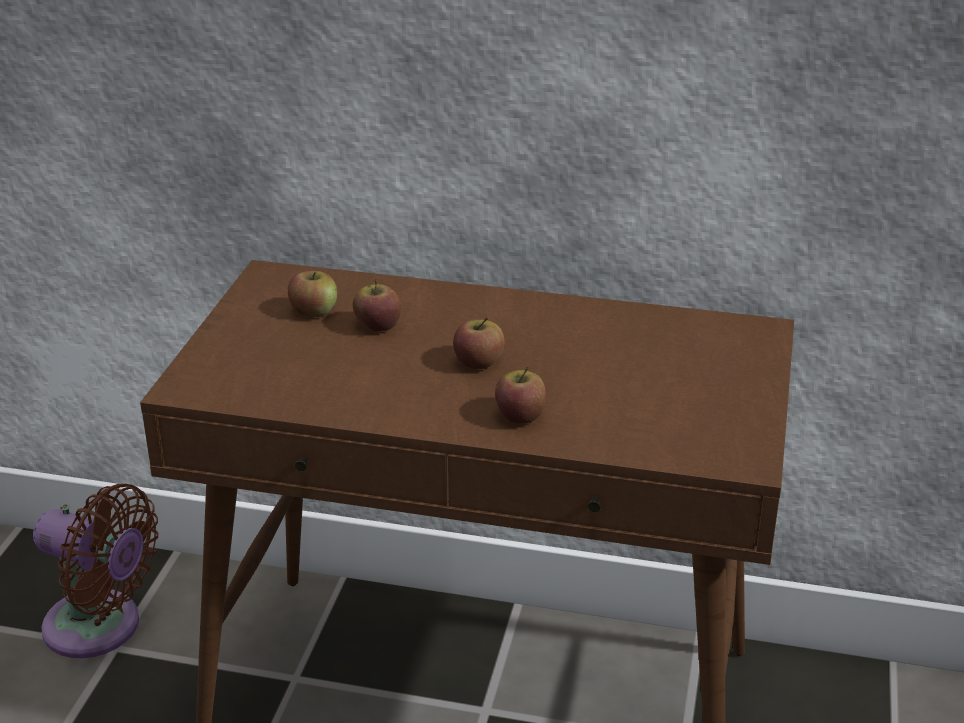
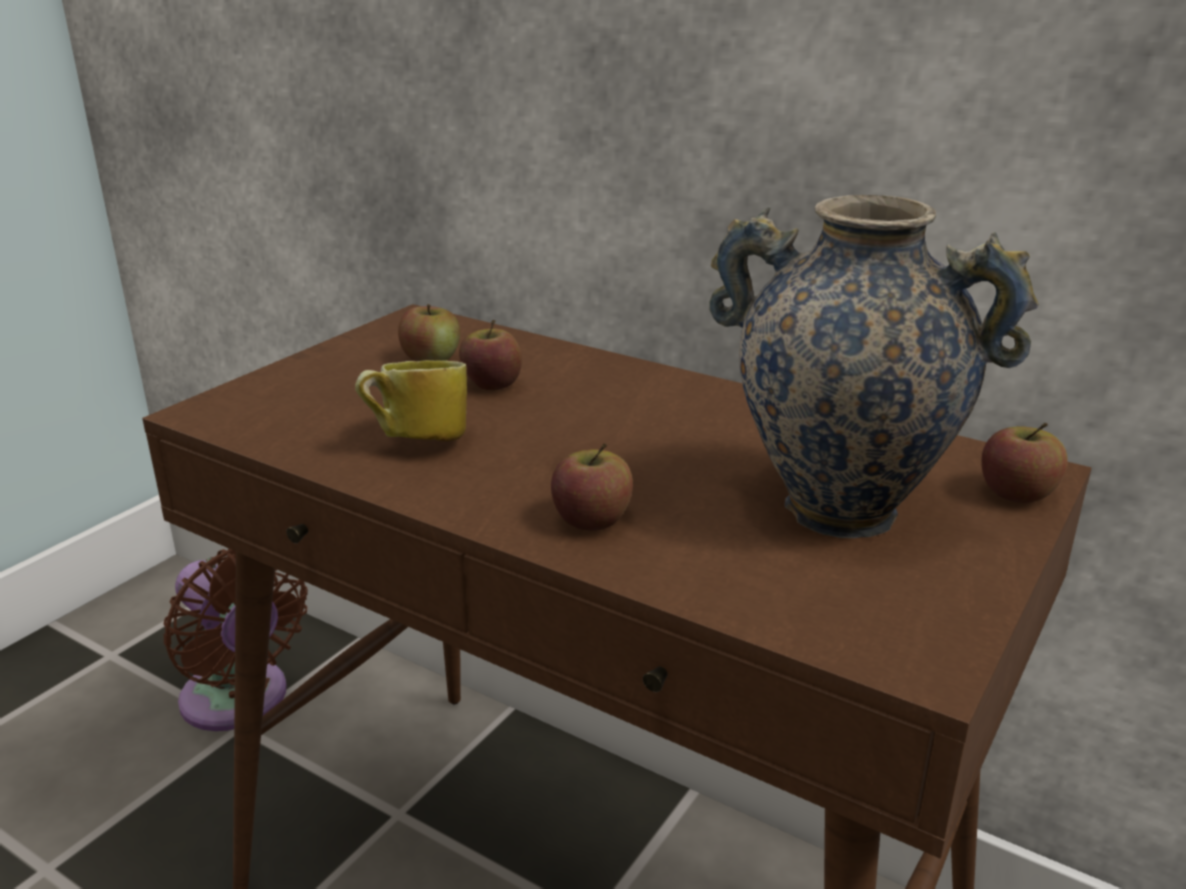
camera: 20 degrees right, 5 degrees down
apple [453,317,504,369] -> apple moved to [981,423,1068,503]
none -> mug [355,360,467,441]
none -> vase [709,195,1039,538]

